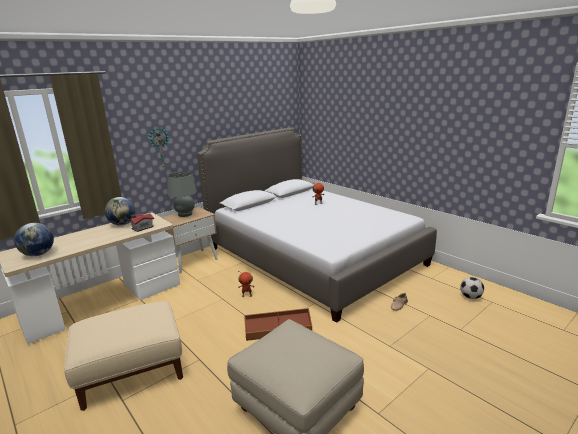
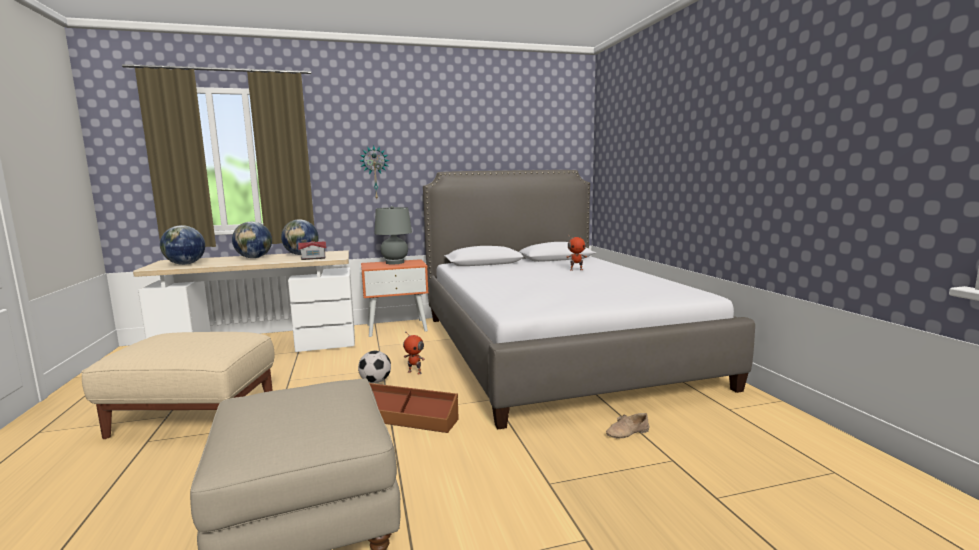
camera: 25 degrees right, 10 degrees down
beige nightstand [161,207,218,274] -> orange nightstand [361,259,429,337]
football [460,277,484,299] -> football moved to [358,350,391,383]
none -> globe [232,222,272,258]

